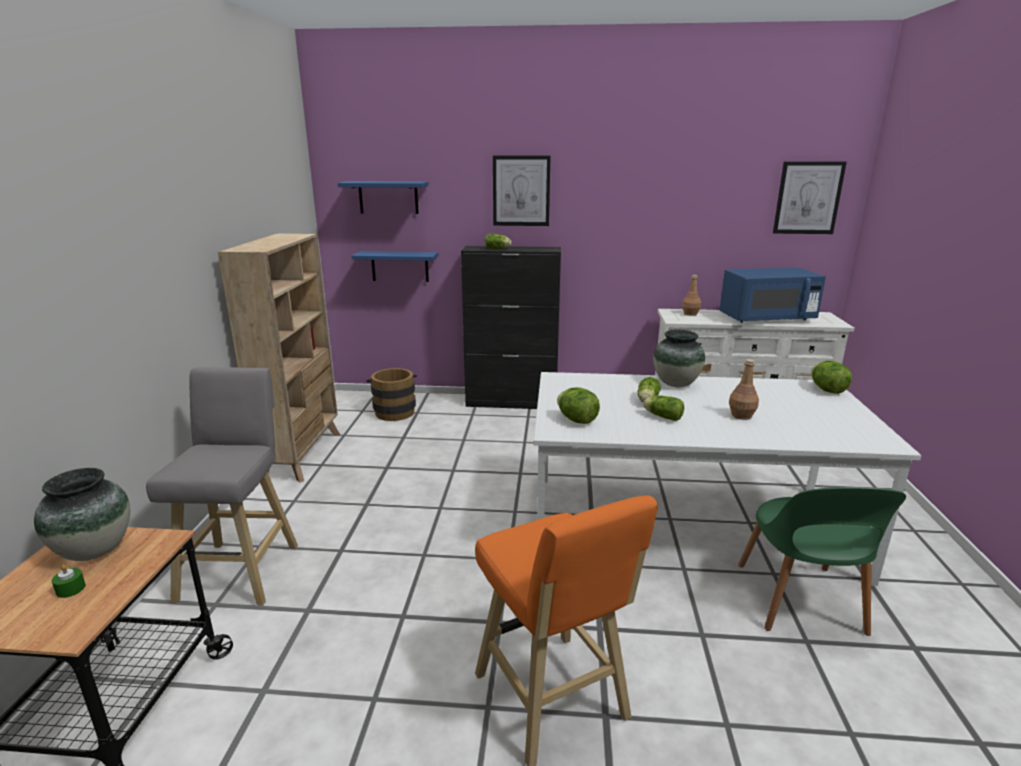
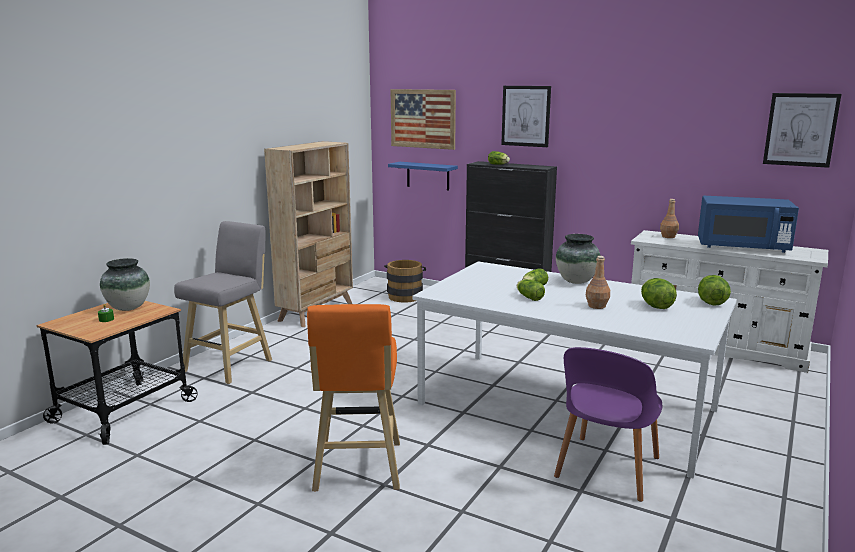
camera: 25 degrees right, 5 degrees down
blue shelf [338,181,429,214] -> picture [391,89,456,150]
lettuce [557,387,600,424] -> lettuce moved to [641,278,677,309]
green chair [738,487,906,636] -> purple chair [554,347,662,502]

